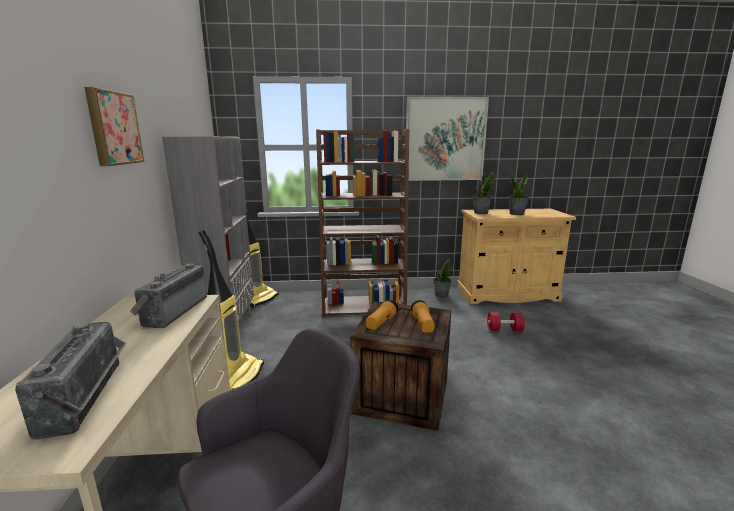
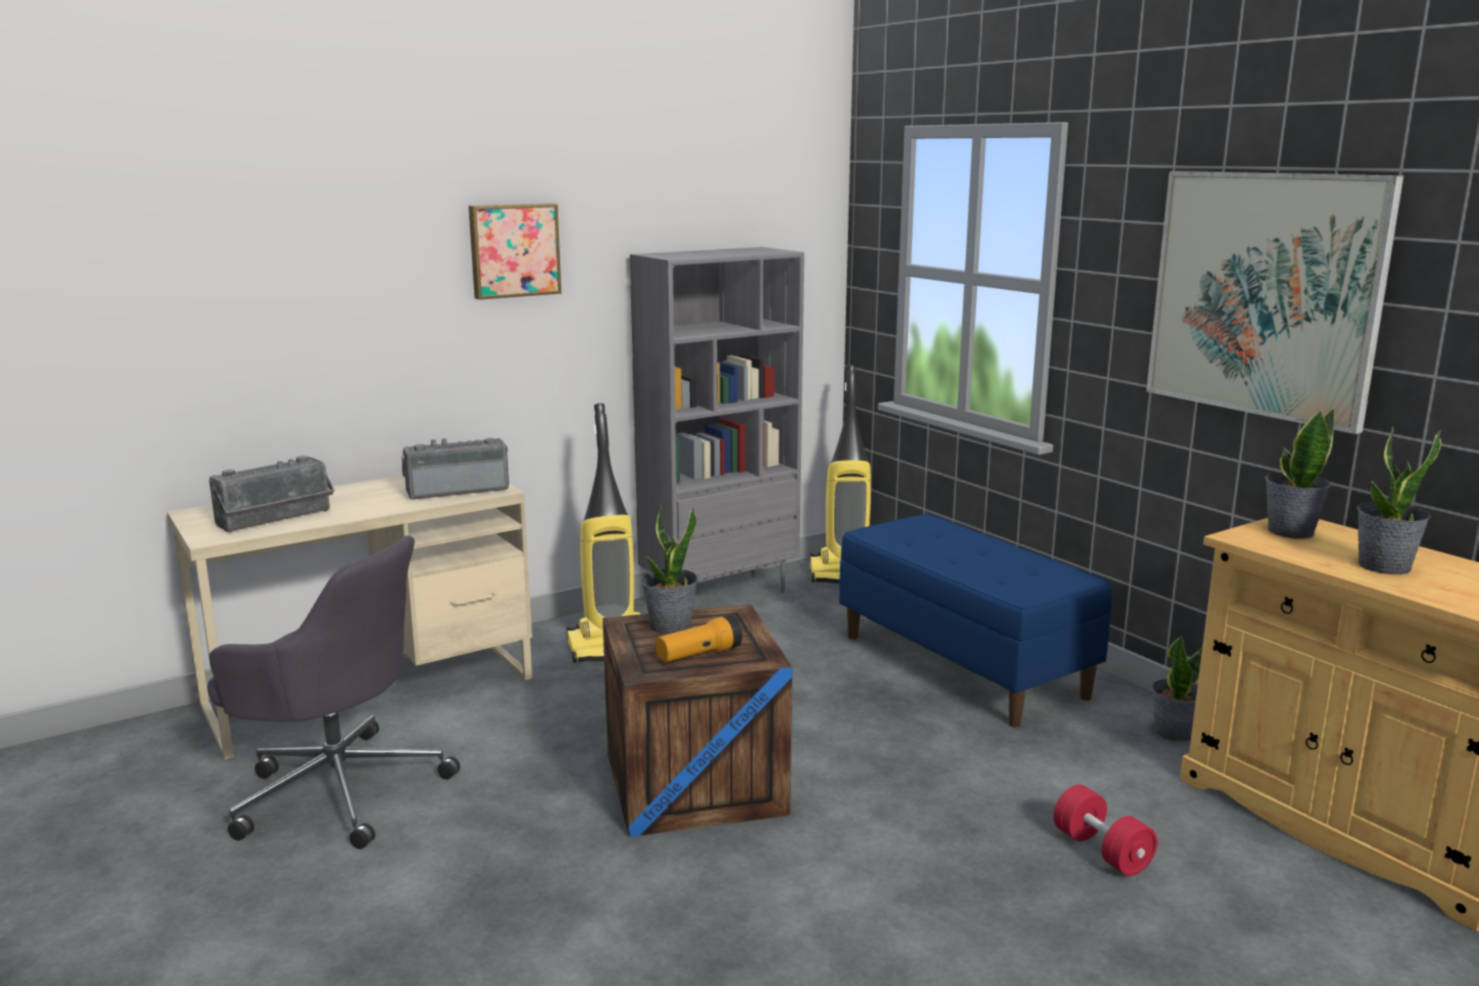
camera: 60 degrees right, 0 degrees up
brown bookcase [316,129,409,317] -> blue bench [839,514,1112,727]
flashlight [365,300,399,330] -> potted plant [641,504,698,634]

